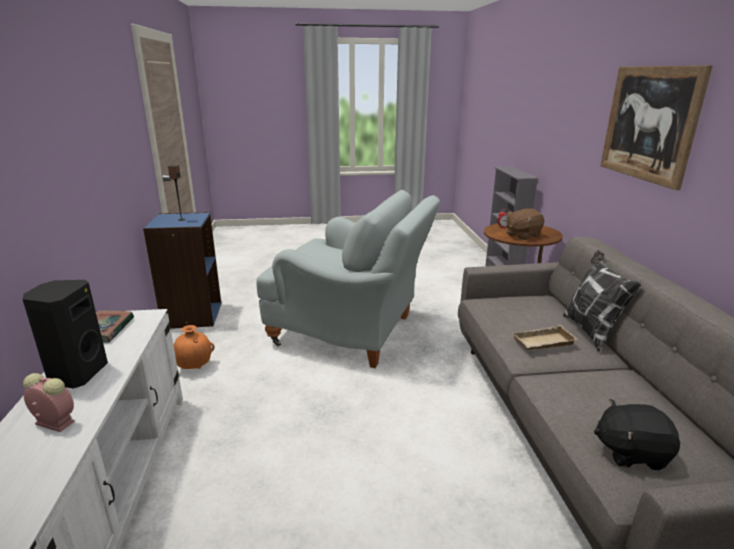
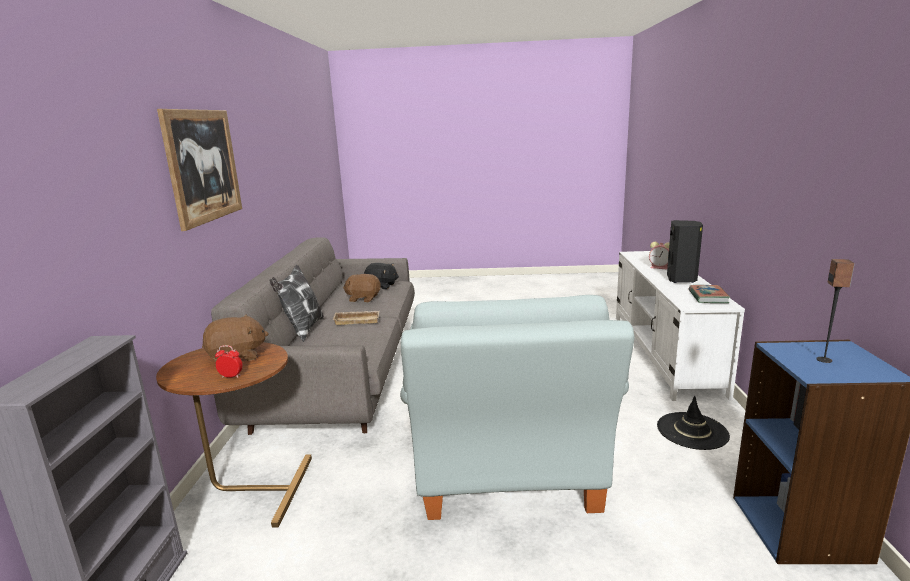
camera: 170 degrees left, 5 degrees down
orange vase [174,325,215,369] -> black hat [657,396,730,450]
grey armchair [256,190,440,368] -> grey armchair turned 120 degrees counterclockwise [400,295,634,520]
none -> brown plush toy [343,274,381,303]

